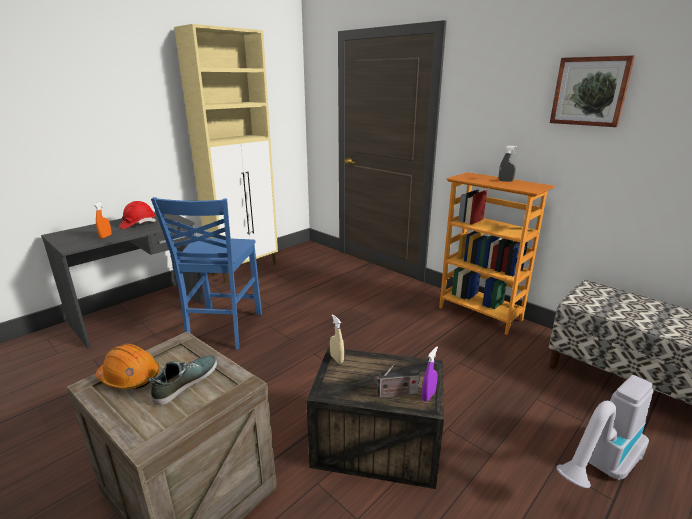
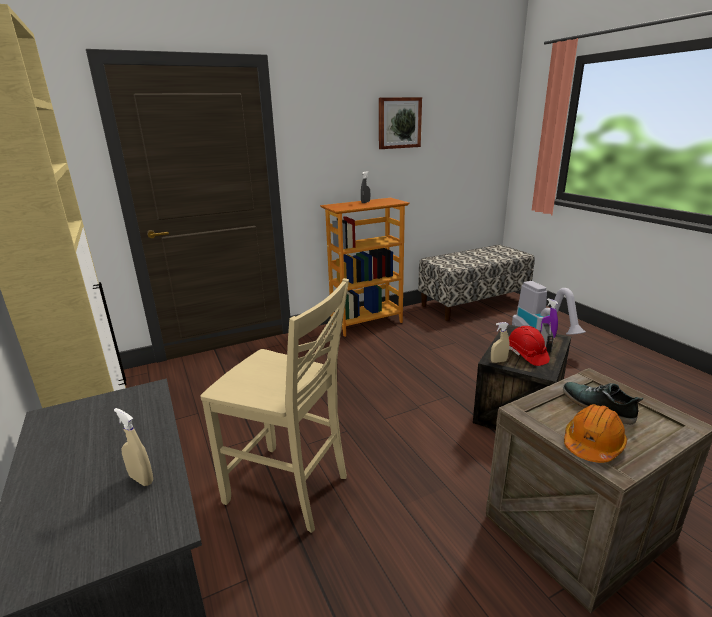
camera: 70 degrees left, 0 degrees up
orange spray bottle [94,201,112,239] -> beige spray bottle [114,408,153,486]
red hard hat [119,201,156,229] -> red hard hat moved to [509,326,550,366]
blue chair [151,197,262,350] -> beige chair [201,278,349,533]

